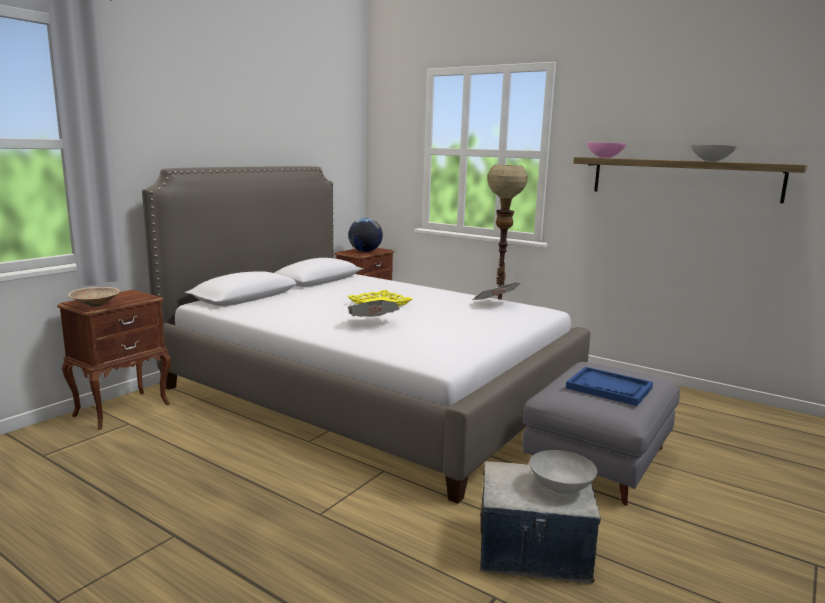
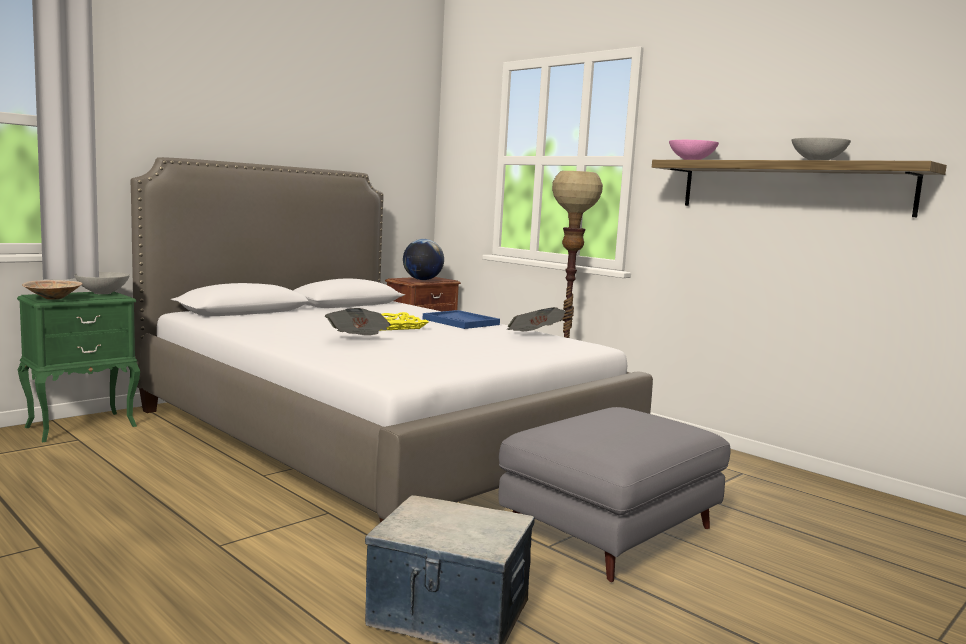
camera: 10 degrees right, 5 degrees down
brown nightstand [57,290,171,430] -> green nightstand [17,292,140,442]
grey bowl [529,450,597,494] -> grey bowl moved to [74,272,130,294]
blue tray [566,367,653,406] -> blue tray moved to [423,310,500,329]

